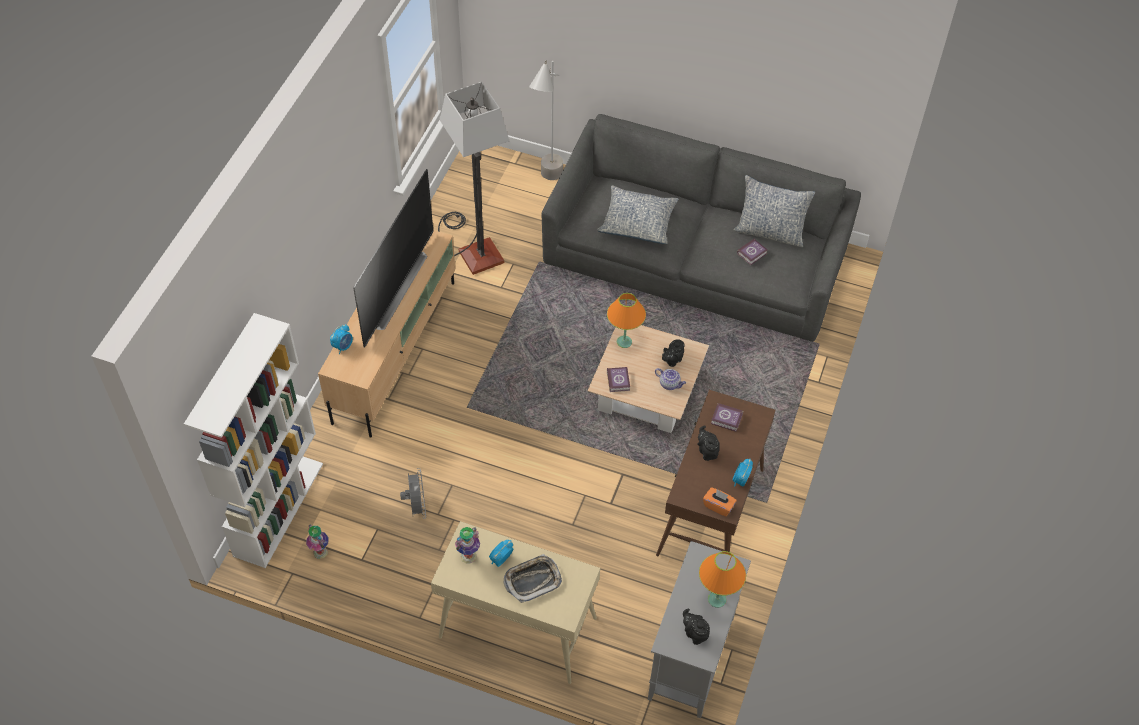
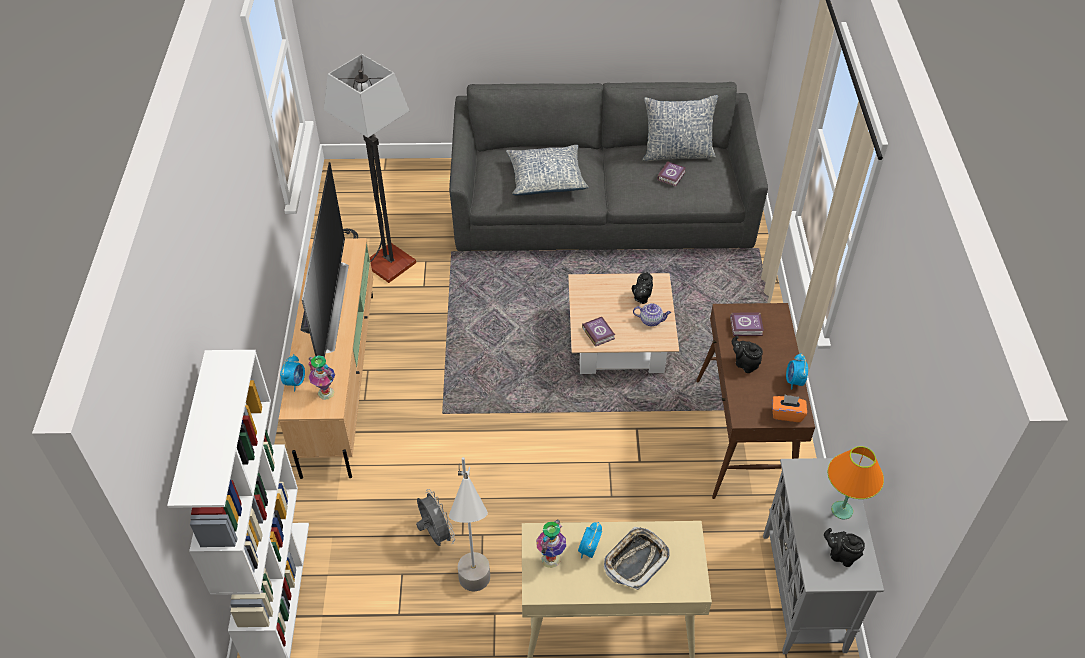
camera: 20 degrees left, 5 degrees down
vase [306,524,329,559] -> vase moved to [308,355,335,400]
grey floor lamp [529,60,563,180] -> grey floor lamp moved to [449,457,490,591]
orange table lamp [607,293,646,348] -> none

